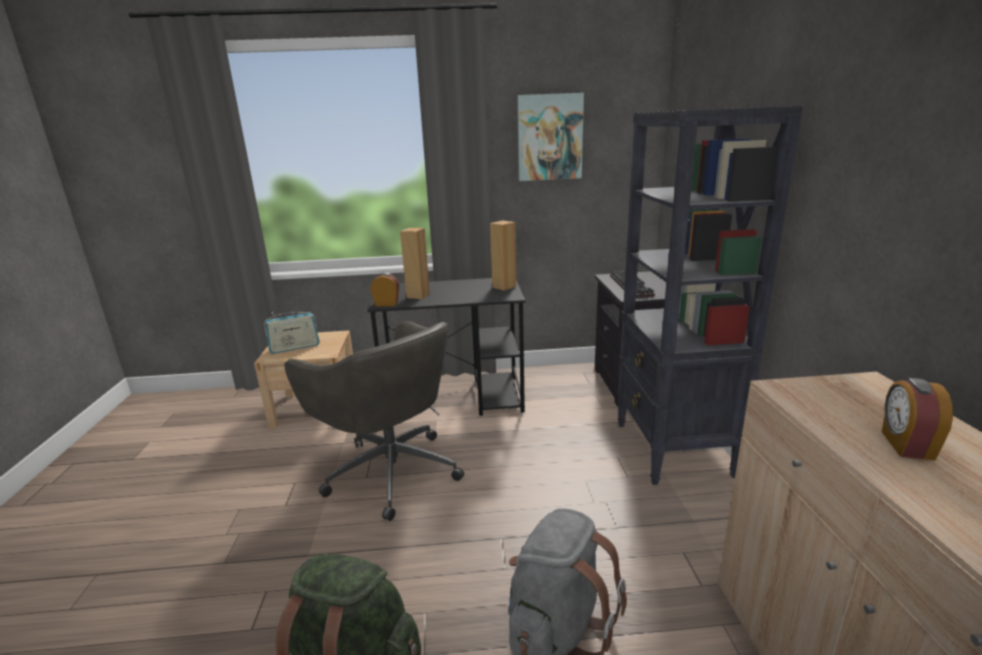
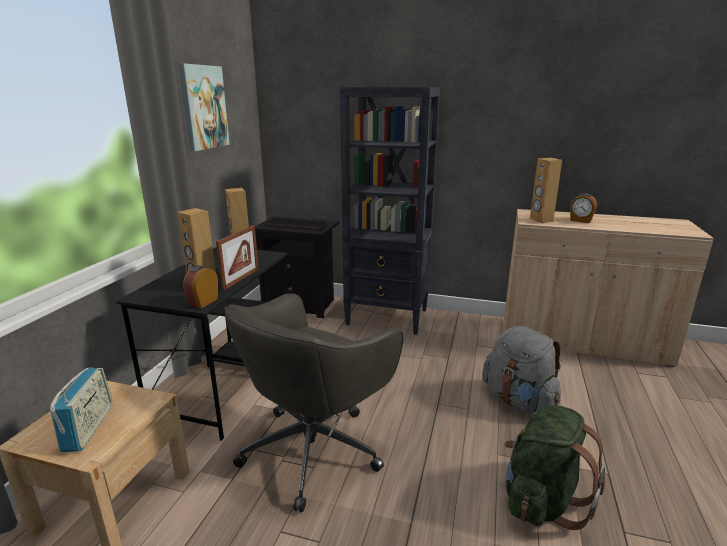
camera: 70 degrees left, 0 degrees up
grey office chair [284,321,464,521] -> grey office chair turned 150 degrees clockwise [224,293,404,512]
none -> picture frame [216,225,259,290]
none -> brown speaker [530,158,562,223]

